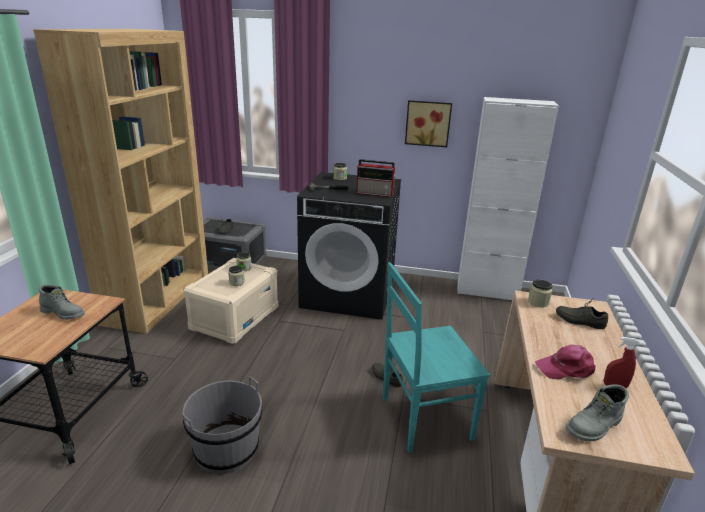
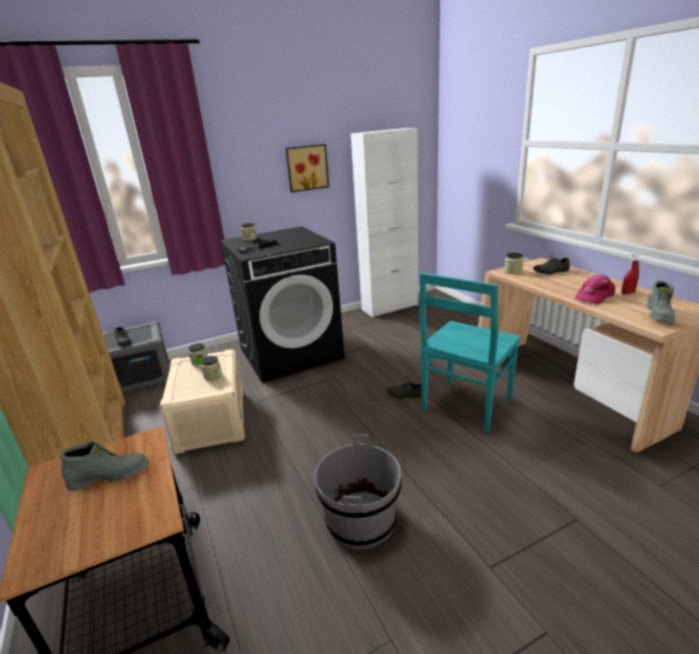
camera: 35 degrees left, 0 degrees up
radio [356,159,396,197] -> none

